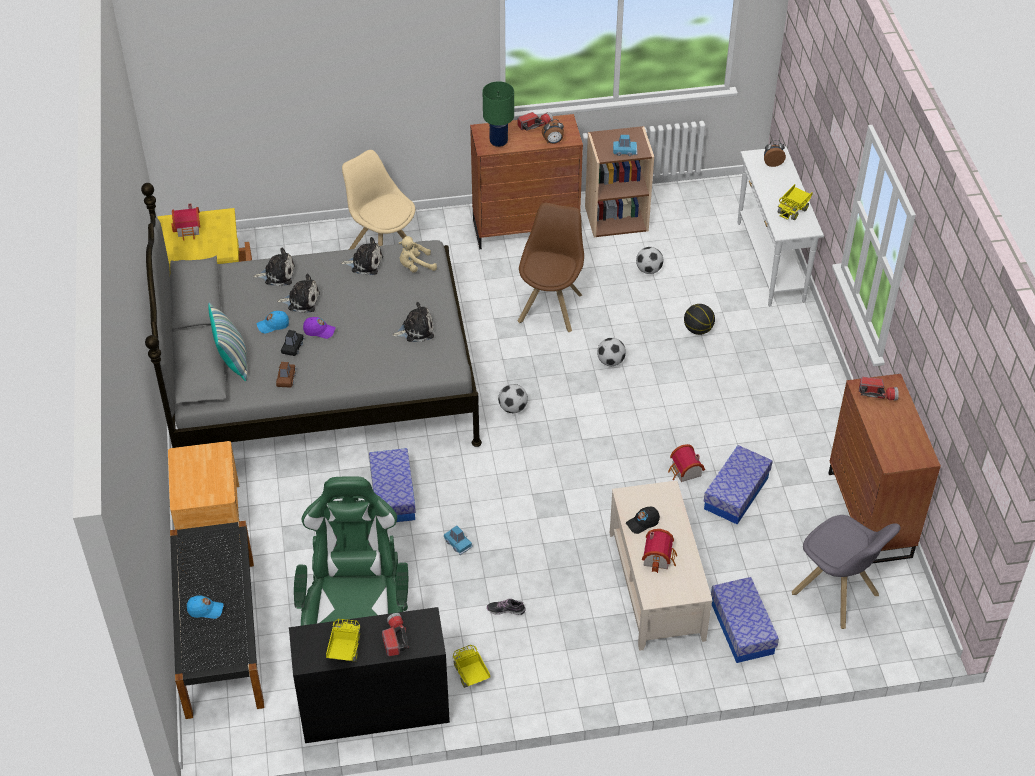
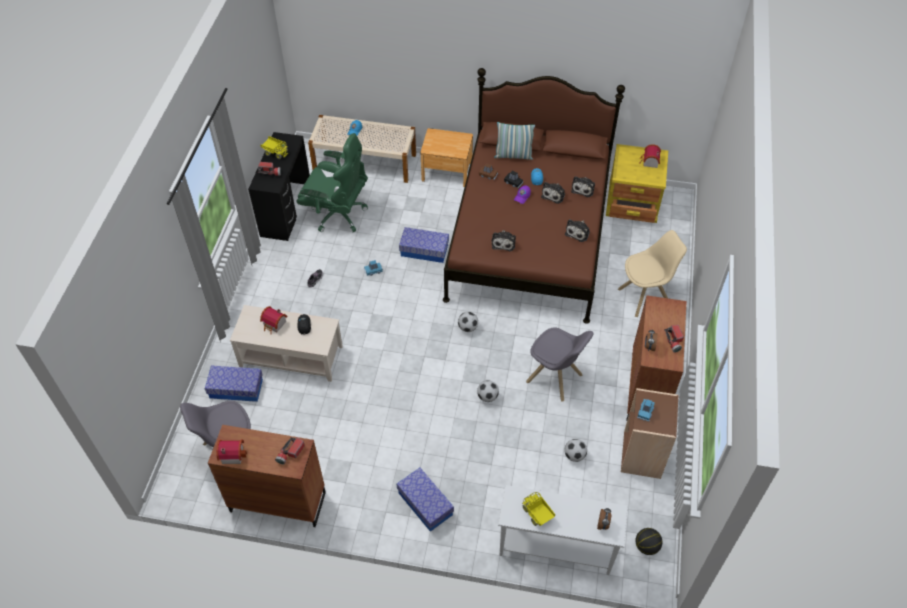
camera: 110 degrees right, 5 degrees up
grey bed [141,183,482,448] -> brown bed [443,68,625,324]
black bench [170,521,264,719] -> beige bench [308,115,416,183]
beige plush toy [399,236,437,273] -> none
toy truck [453,645,490,688] -> none
green table lamp [483,81,514,147] -> none
brown chair [518,203,584,332] -> grey chair [526,327,593,402]
toy house [668,444,705,482] -> toy house moved to [216,439,247,464]
basketball [684,304,715,335] -> basketball moved to [635,528,662,555]
storage box [703,445,773,525] -> storage box moved to [397,468,454,532]

